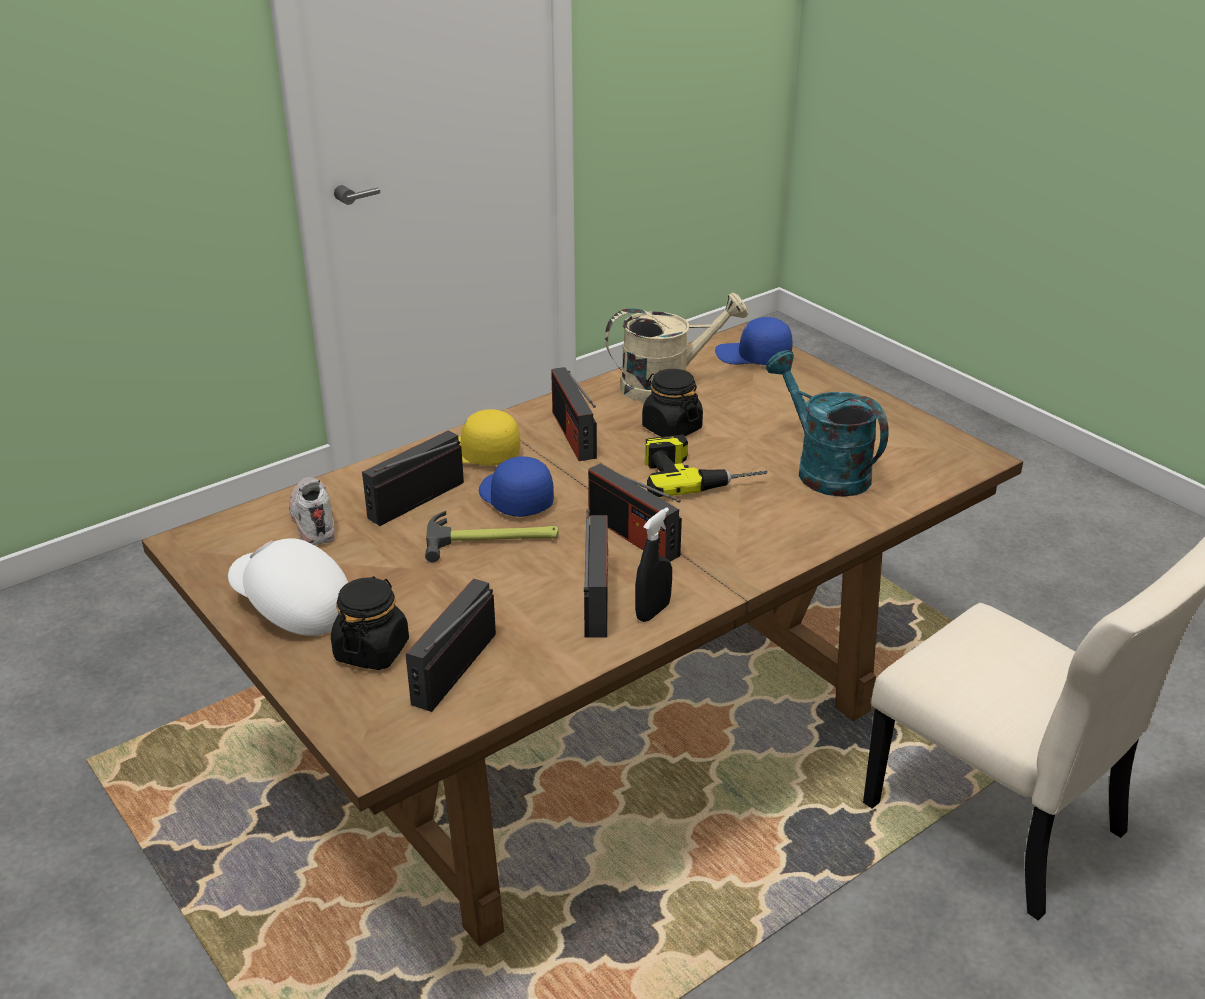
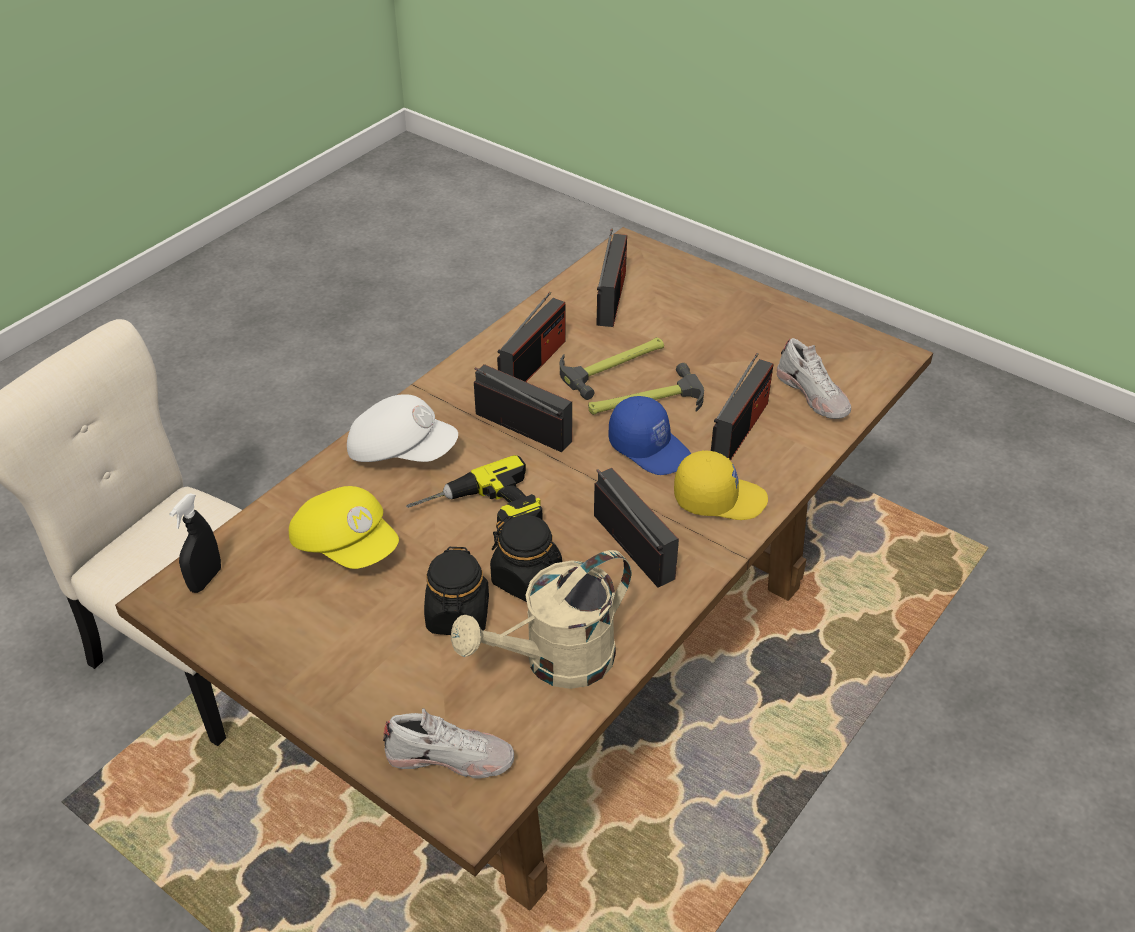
camera: 165 degrees right, 10 degrees up
white cap [228,538,348,636] -> white cap moved to [347,394,458,462]
black jar [331,576,409,670] -> black jar moved to [424,547,489,635]
radio [584,509,608,637] -> radio turned 135 degrees counterclockwise [497,292,565,382]
black spray bottle [635,507,672,622] -> black spray bottle moved to [169,493,221,593]
blue cap [715,317,793,365] -> white shoe [383,708,514,779]
turquoise watering can [766,350,889,497] -> yellow cap [289,486,399,569]
none -> hammer [560,337,664,400]

